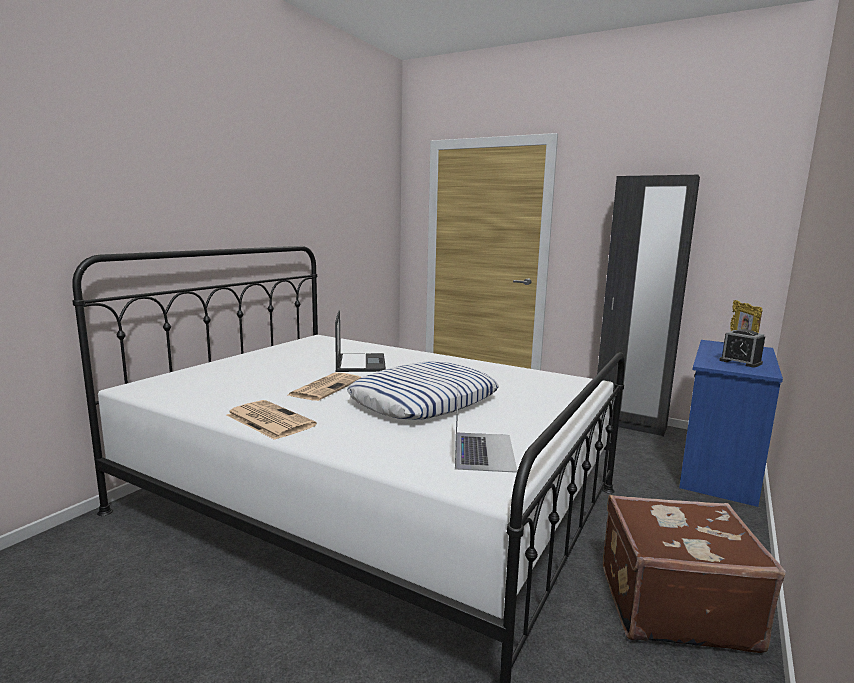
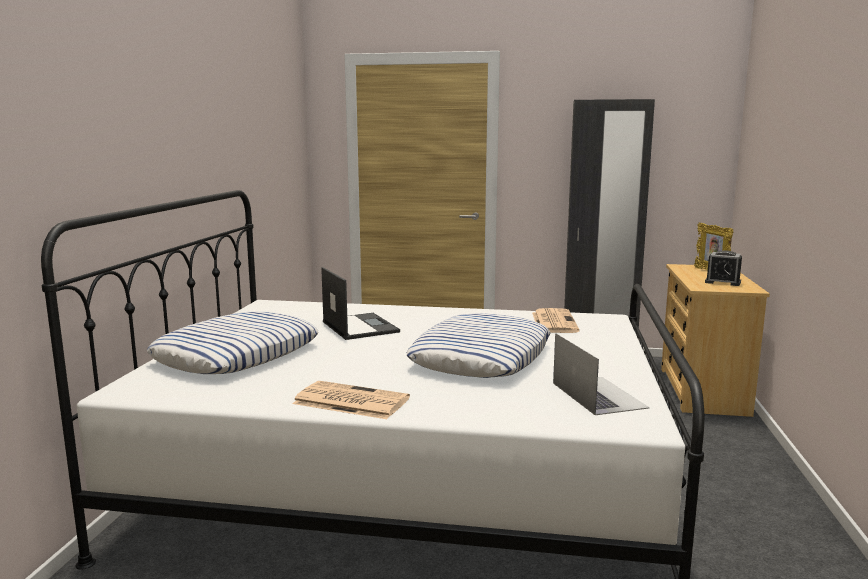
camera: 20 degrees left, 0 degrees up
newspaper [288,372,361,401] -> newspaper moved to [532,308,580,333]
brown suitcase [603,495,786,653] -> none
blue dresser [679,340,783,507] -> beige dresser [661,264,770,417]
none -> pillow [147,312,318,374]

